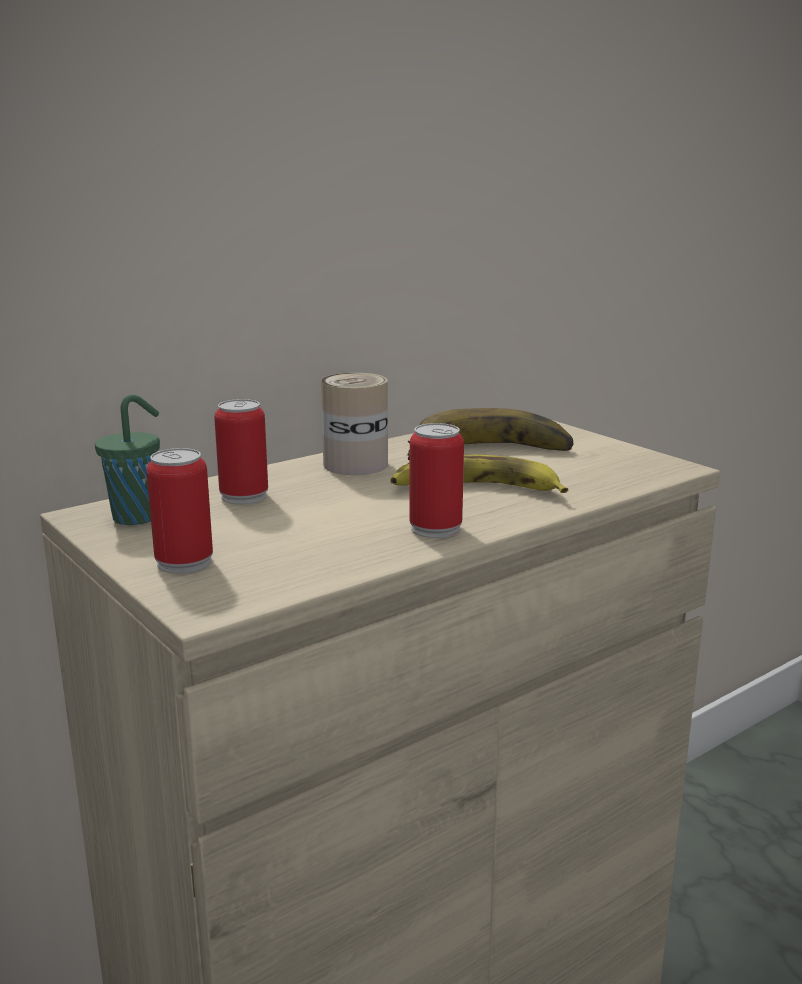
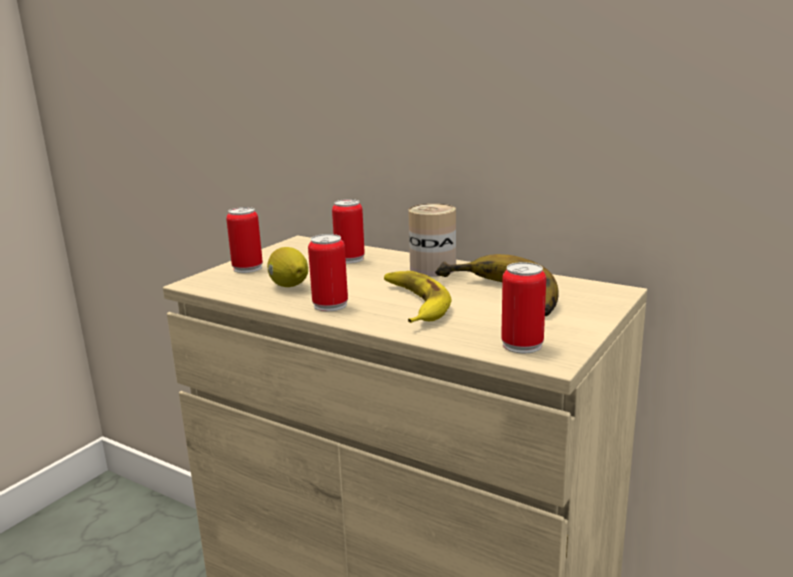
camera: 70 degrees right, 0 degrees up
green cup [95,394,160,525] -> none
none -> lemon [267,247,308,287]
none -> can [501,262,546,353]

